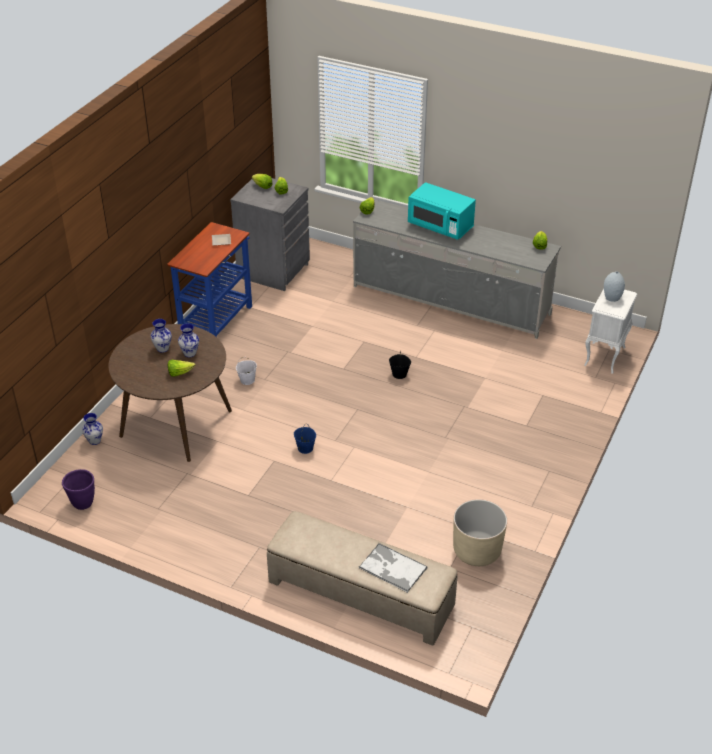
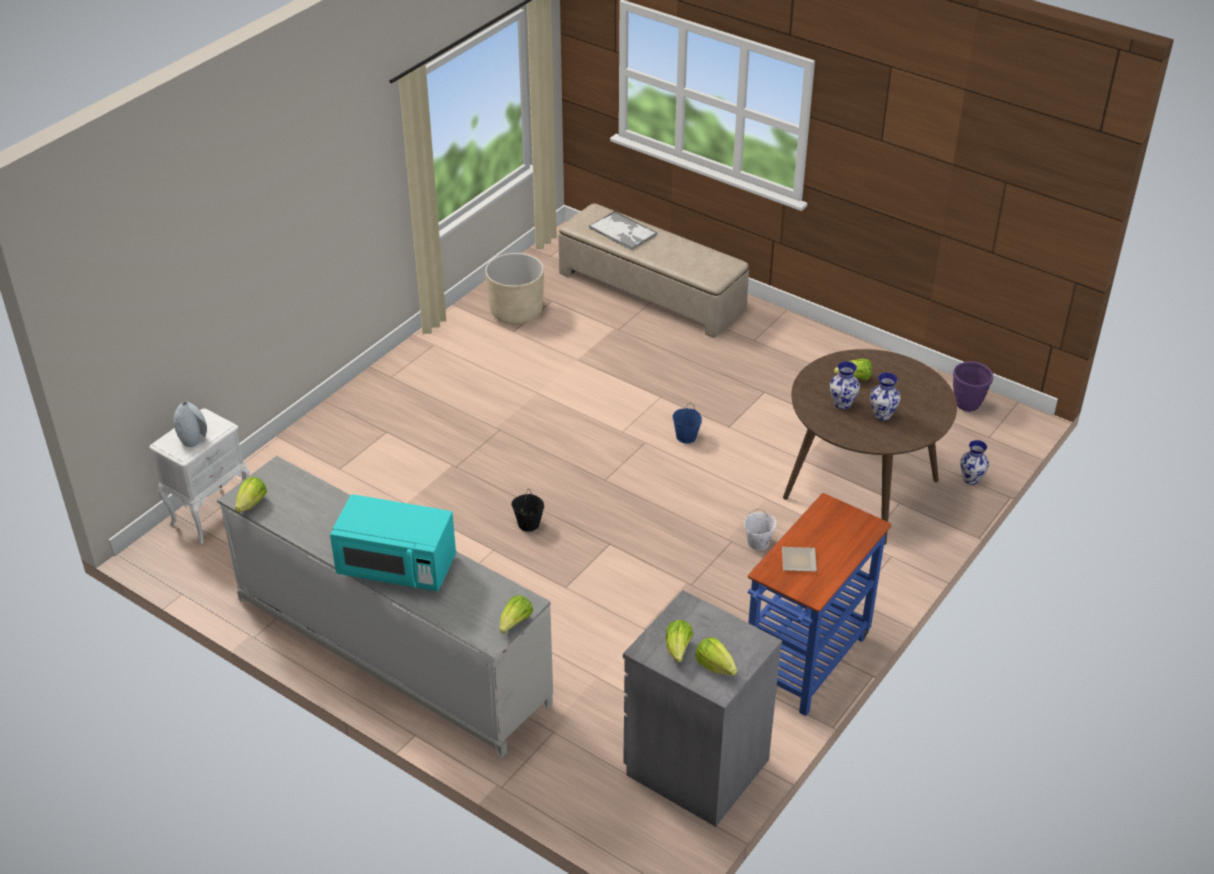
camera: 170 degrees left, 0 degrees up
turquoise microwave [408,182,476,240] -> turquoise microwave turned 150 degrees clockwise [330,494,457,591]

